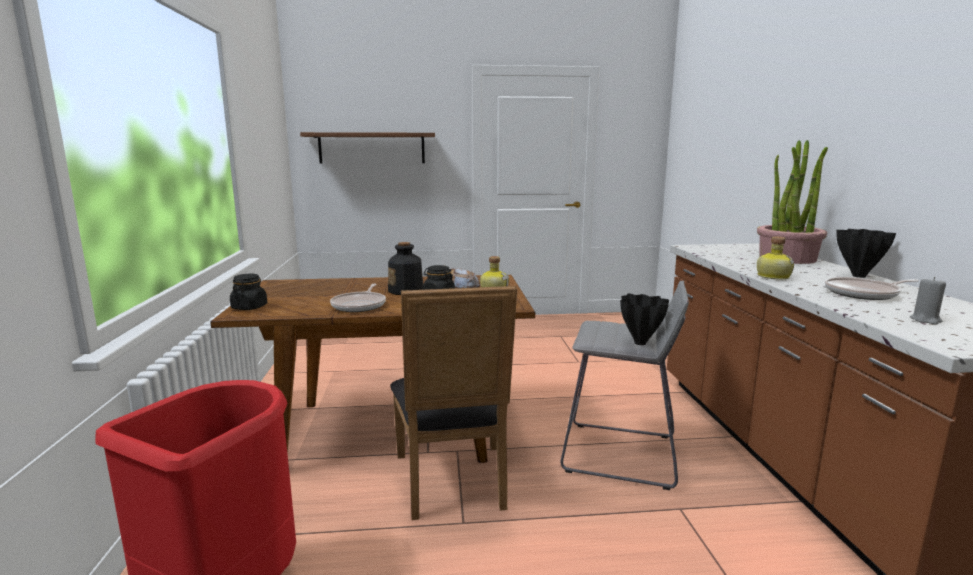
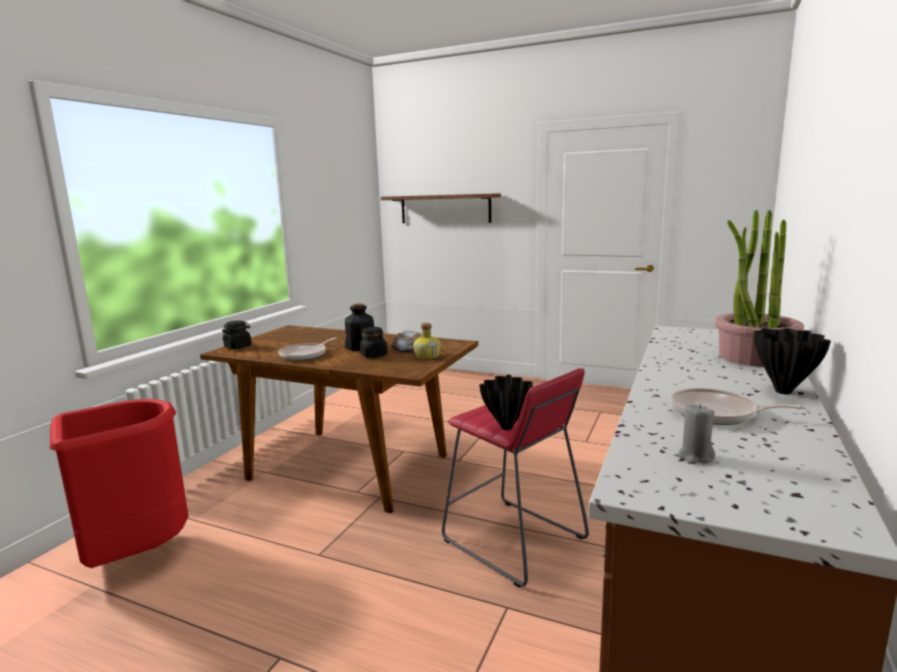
camera: 30 degrees right, 0 degrees up
black chair [390,286,517,520] -> none
grey stool [561,281,689,490] -> red stool [442,368,589,588]
bottle [757,237,794,279] -> none

